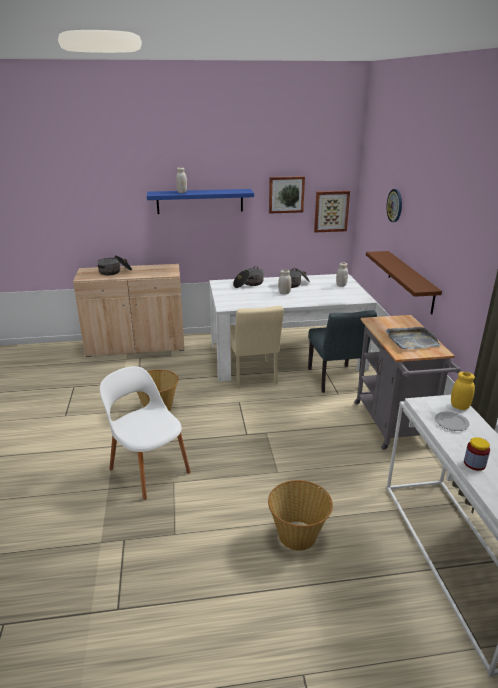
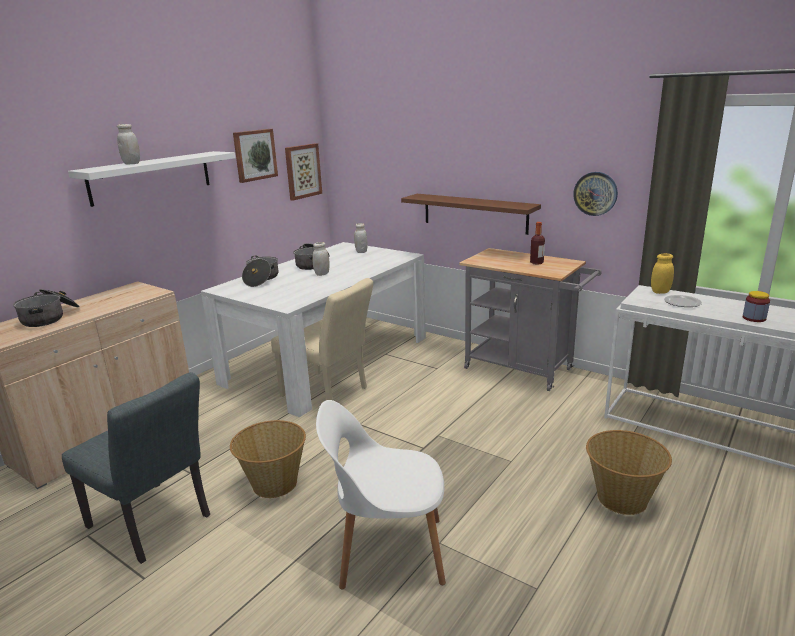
camera: 45 degrees left, 5 degrees down
blue shelf [147,189,254,214] -> white shelf [68,151,236,207]
grey chair [308,310,377,393] -> grey chair moved to [62,372,210,564]
grey tray [386,327,441,349] -> bottle [530,222,545,265]
wall clock [387,189,402,222] -> wall clock moved to [573,172,618,216]

